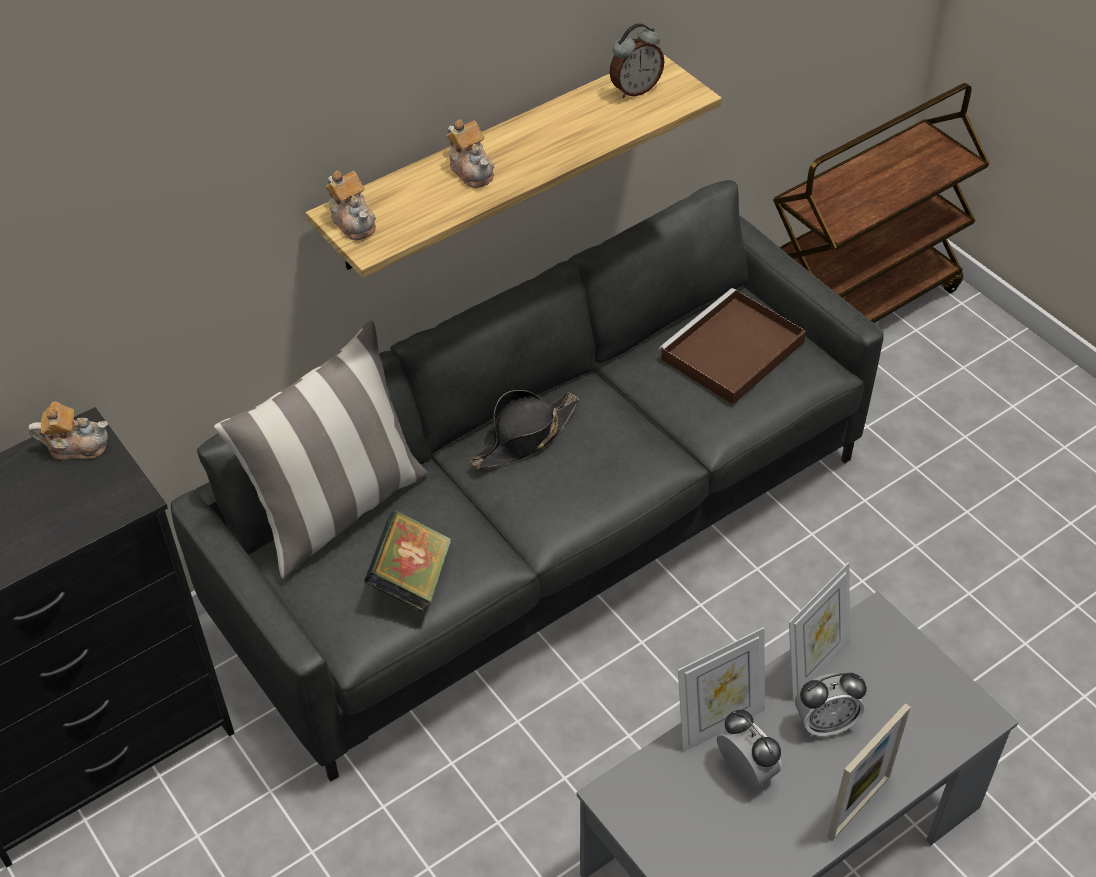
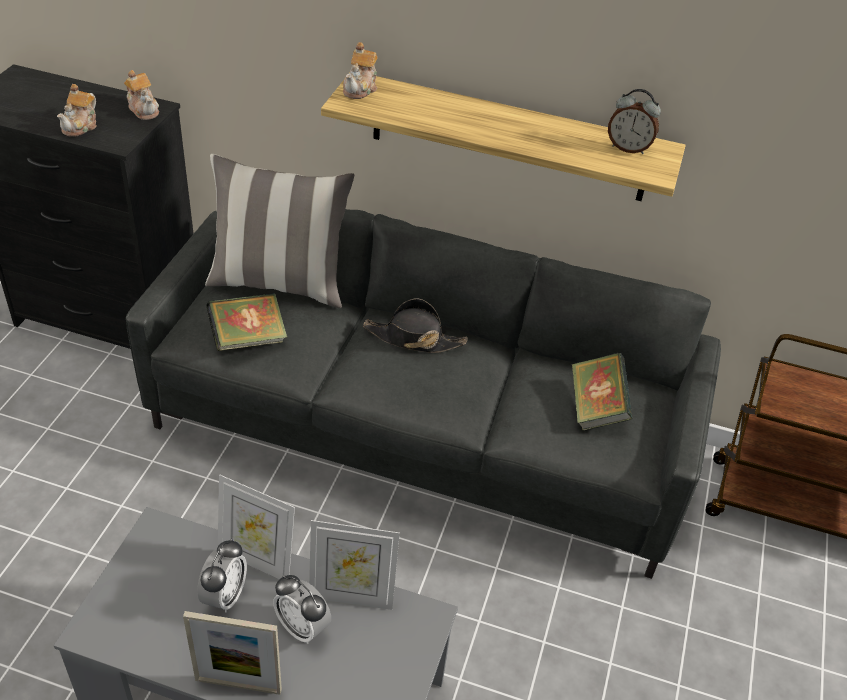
camera: 50 degrees right, 5 degrees down
teapot [446,119,494,188] -> teapot moved to [57,84,97,137]
brown tray [658,288,806,404] -> book [572,353,633,431]

